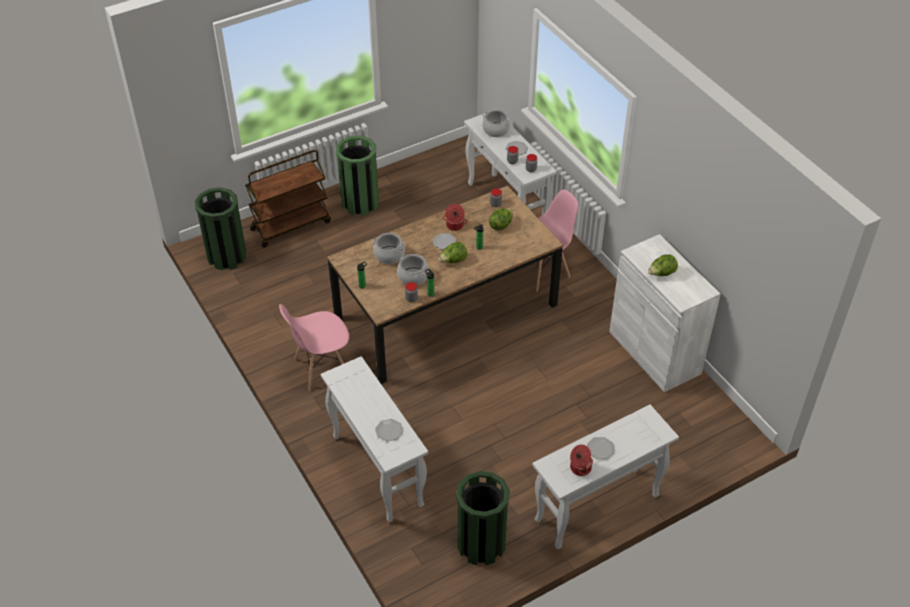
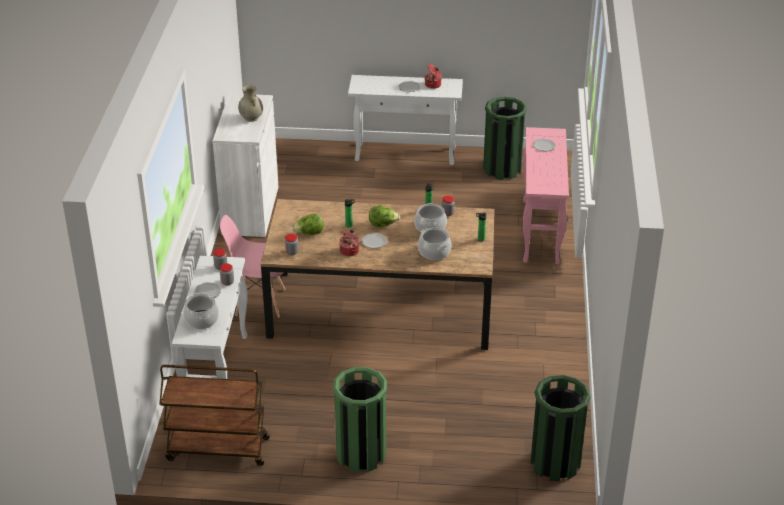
camera: 145 degrees left, 10 degrees down
brown cart [245,150,331,248] -> brown cart moved to [159,365,270,466]
pink chair [279,304,349,391] -> none
white console table [321,356,428,523] -> pink console table [523,127,569,264]
lettuce [648,254,678,276] -> beige vase [238,85,263,122]

